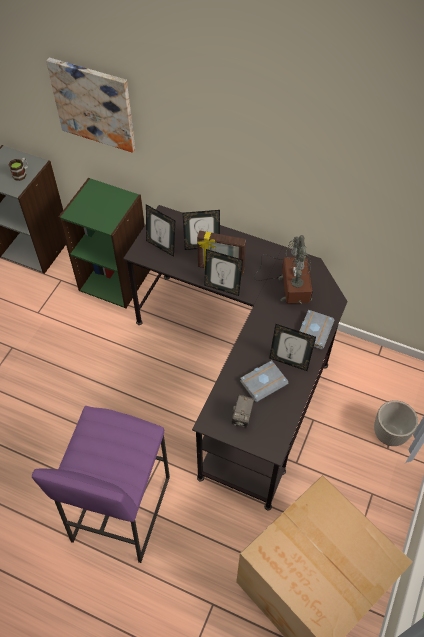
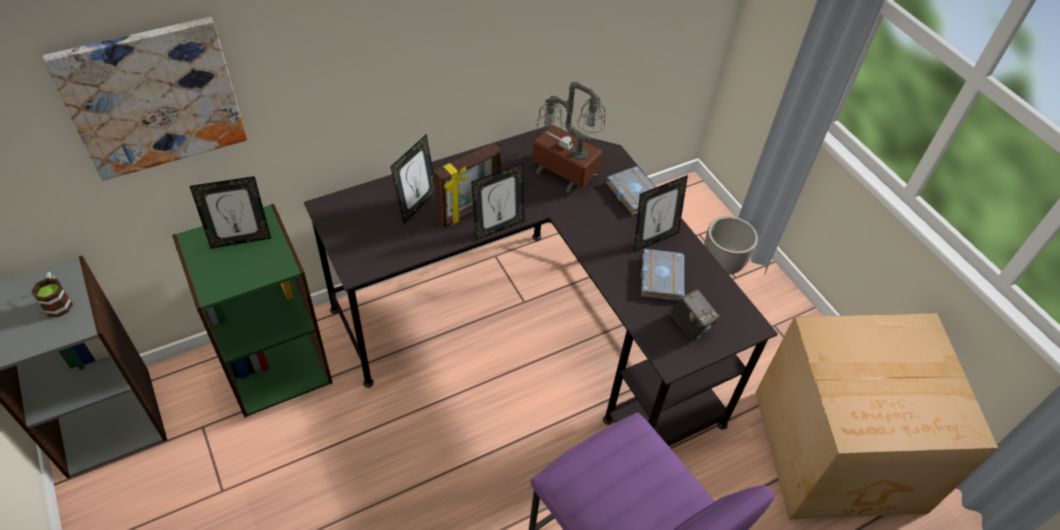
camera: 55 degrees left, 5 degrees down
picture frame [146,204,175,257] -> picture frame moved to [190,176,271,248]

